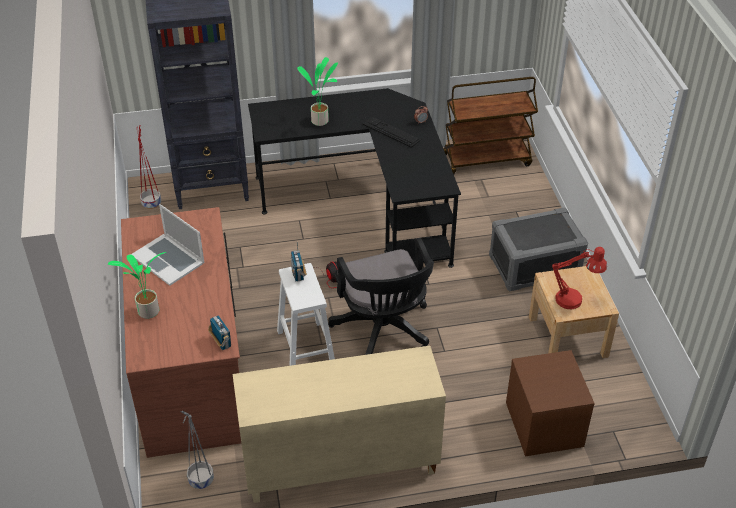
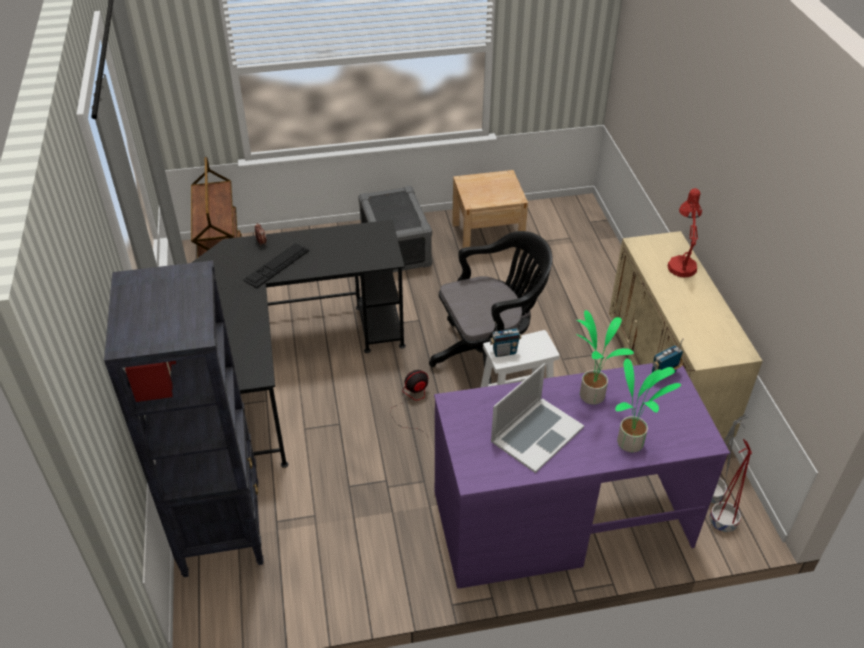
camera: 90 degrees left, 0 degrees up
brown desk [121,207,241,458] -> purple desk [434,362,730,589]
red planter [137,125,161,209] -> red planter moved to [709,439,752,532]
potted plant [297,57,338,126] -> potted plant moved to [576,310,634,405]
brown nightstand [506,350,595,456] -> none
red table lamp [552,247,607,310] -> red table lamp moved to [668,188,702,277]

